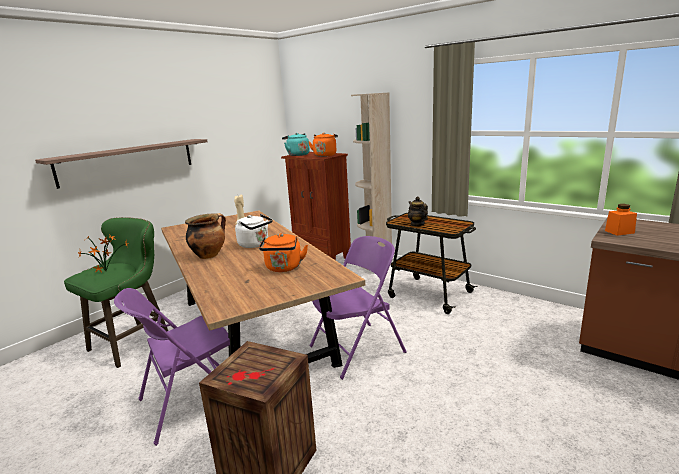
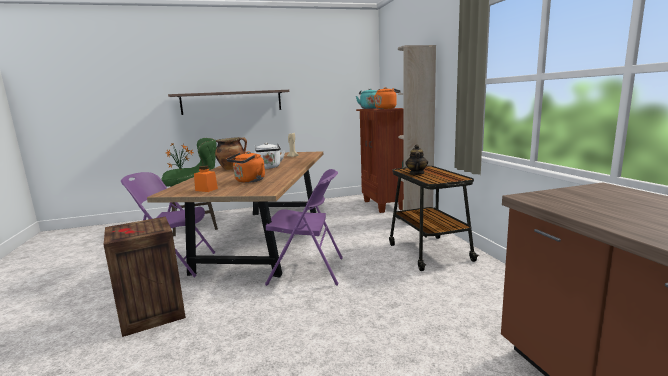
camera: 35 degrees right, 5 degrees down
orange jar [605,204,637,236] -> orange jar moved to [194,166,218,192]

